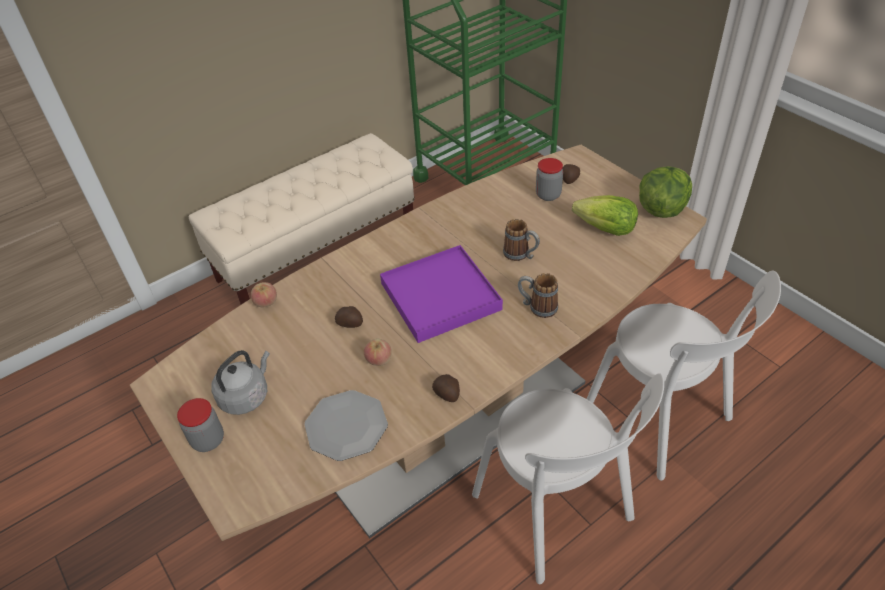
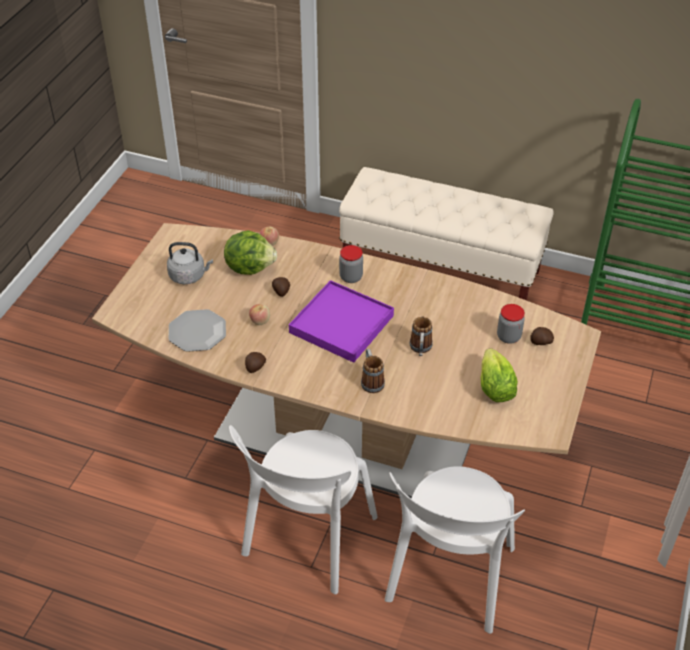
camera: 55 degrees right, 0 degrees up
jar [177,398,224,452] -> jar moved to [339,245,363,283]
lettuce [639,166,692,218] -> lettuce moved to [224,230,277,275]

